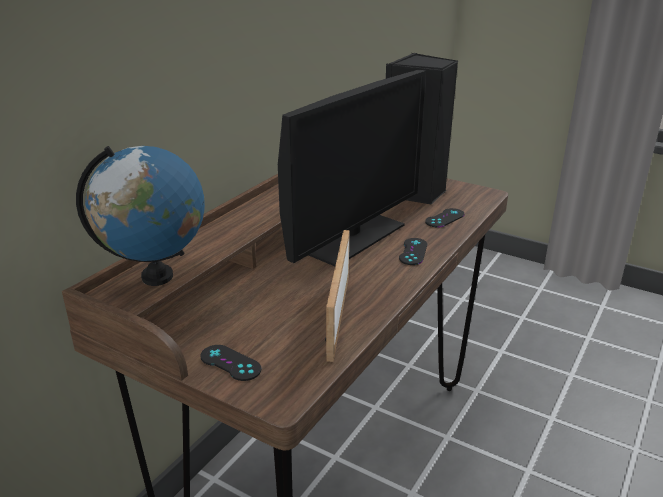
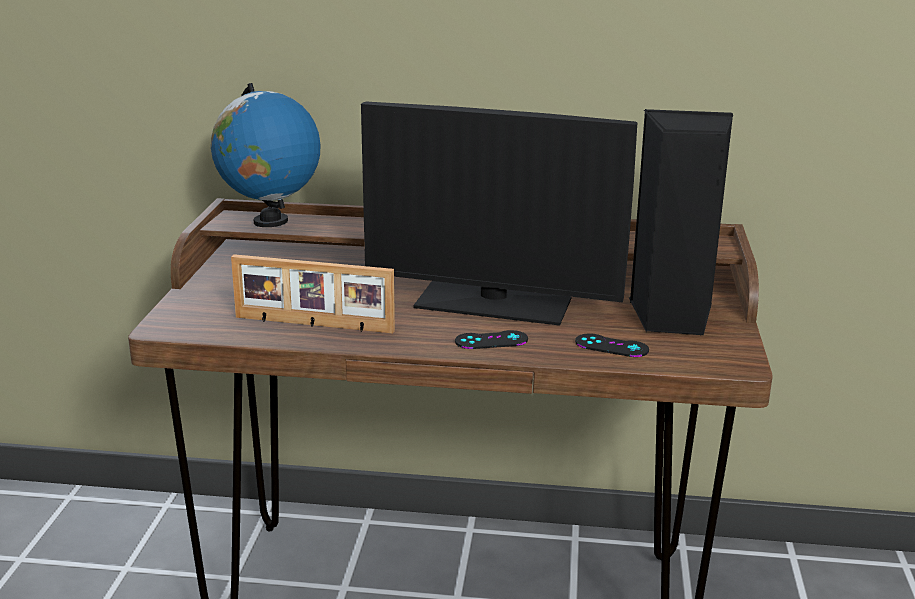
camera: 65 degrees right, 5 degrees down
black game controller [200,345,261,381] -> none
picture frame [325,230,349,362] -> picture frame turned 150 degrees counterclockwise [231,254,395,333]

